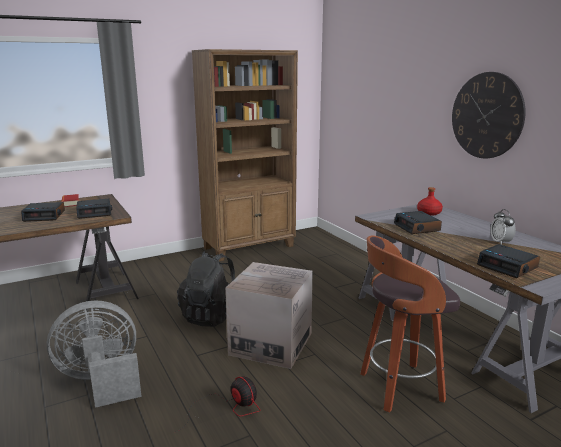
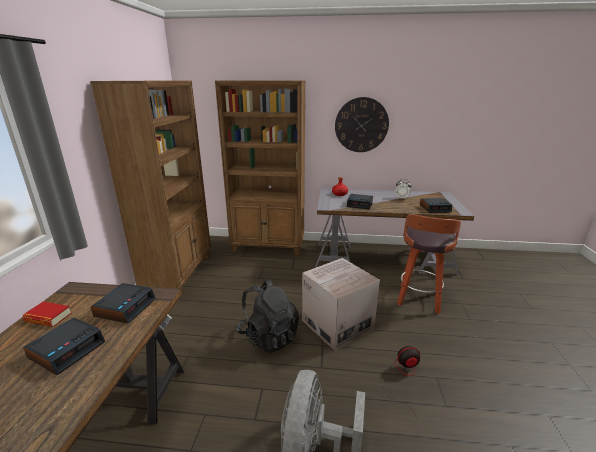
camera: 55 degrees left, 5 degrees up
none -> brown bookcase [215,80,306,256]

